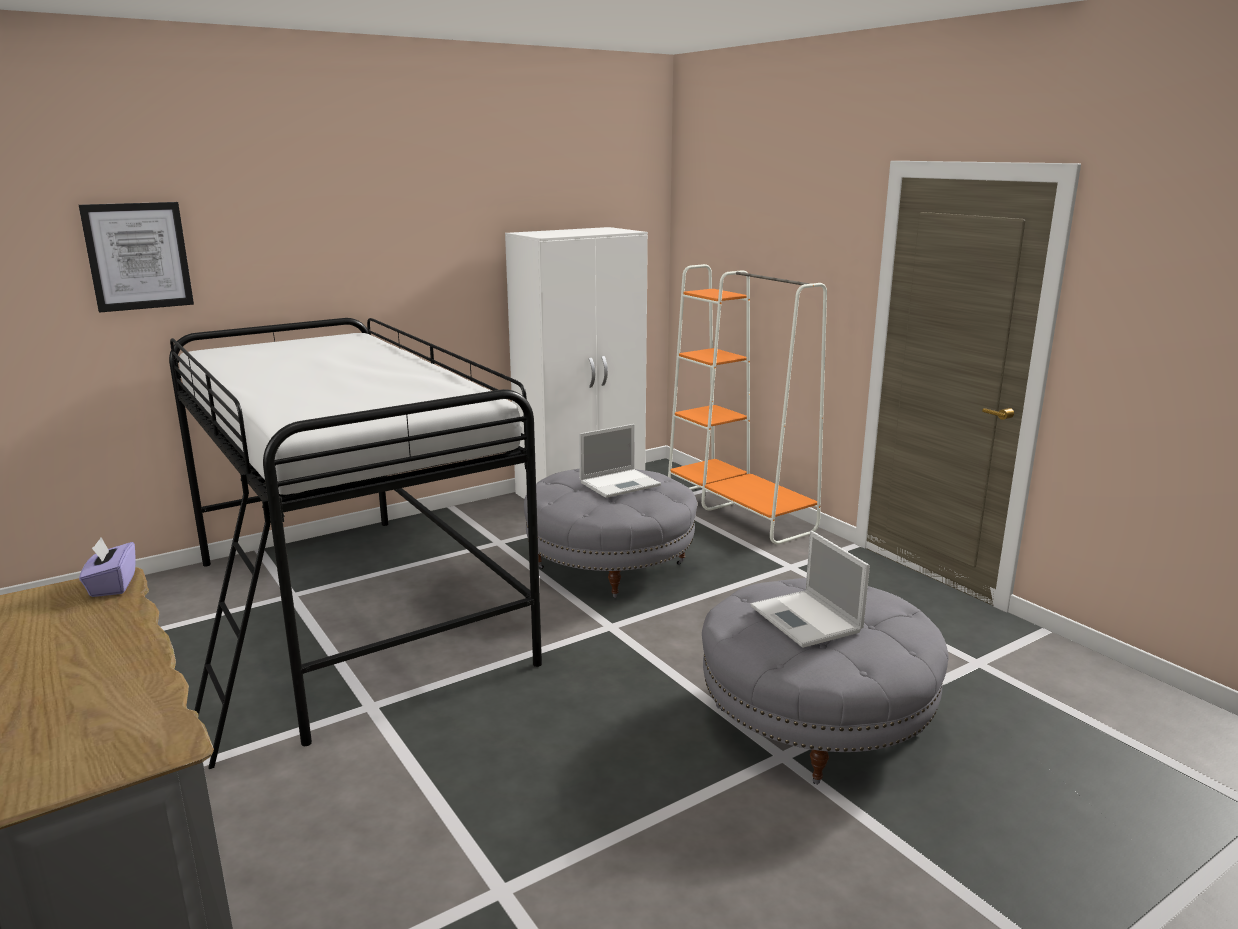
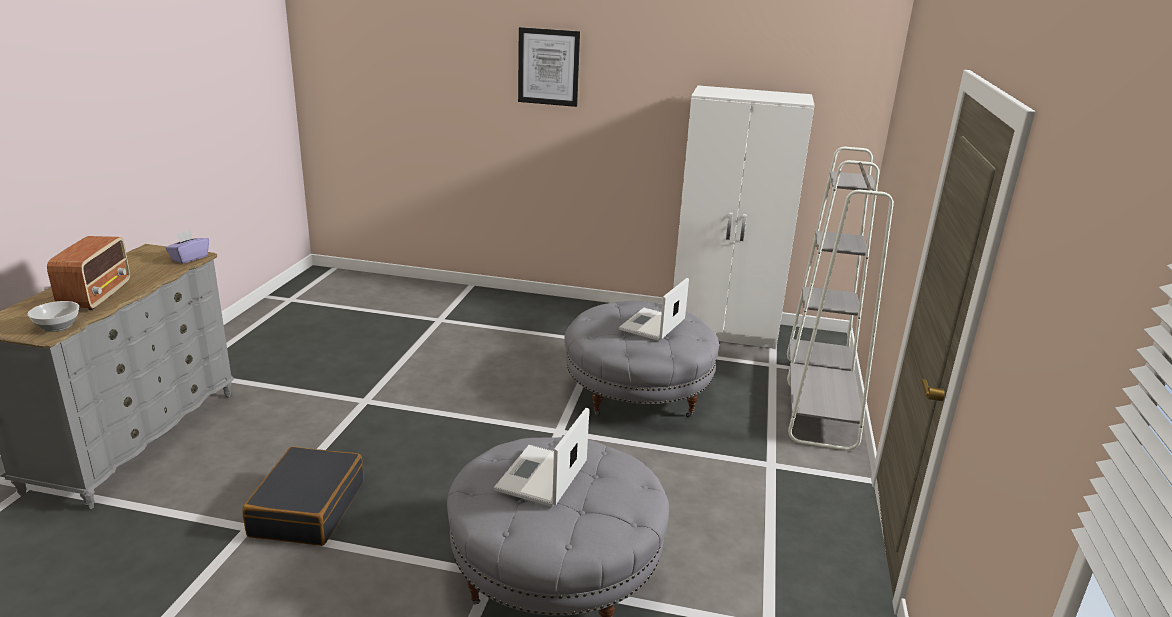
camera: 45 degrees right, 5 degrees up
picture [79,202,194,313] -> picture moved to [518,27,580,107]
black bed [169,318,542,769] -> none
laptop [579,424,661,498] -> laptop turned 105 degrees clockwise [619,278,689,341]
orange clothes rack [668,264,827,544] -> grey clothes rack [787,147,894,450]
none -> bowl [28,301,79,332]
none -> radio [47,236,130,310]
none -> black suitcase [243,447,364,546]

